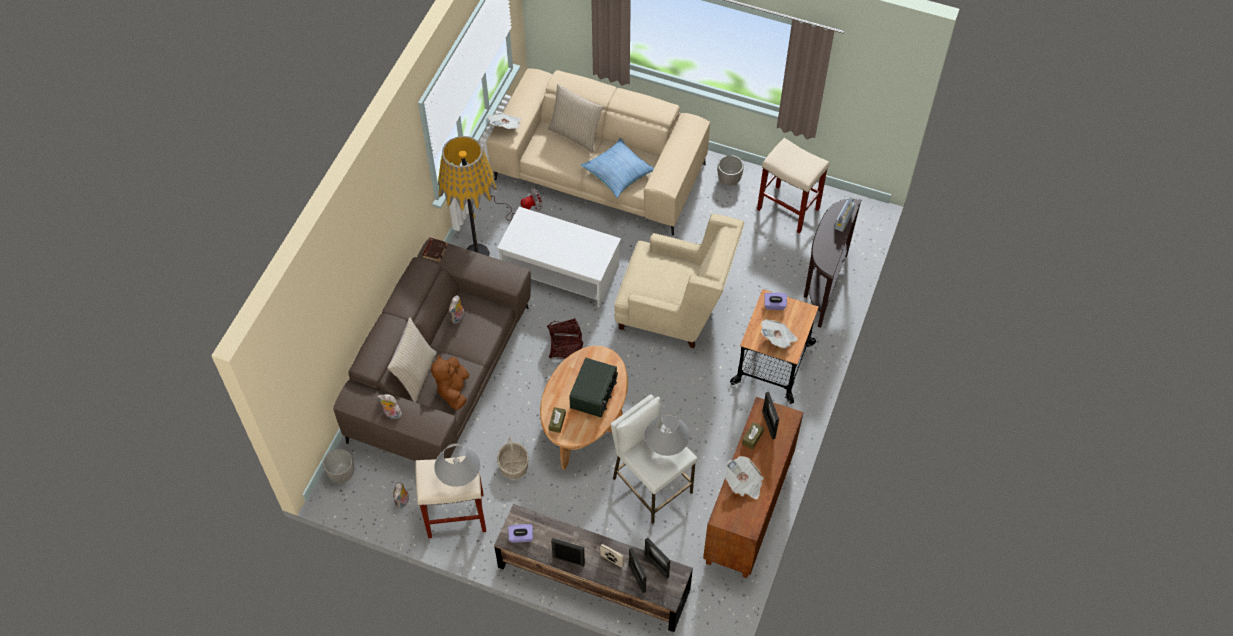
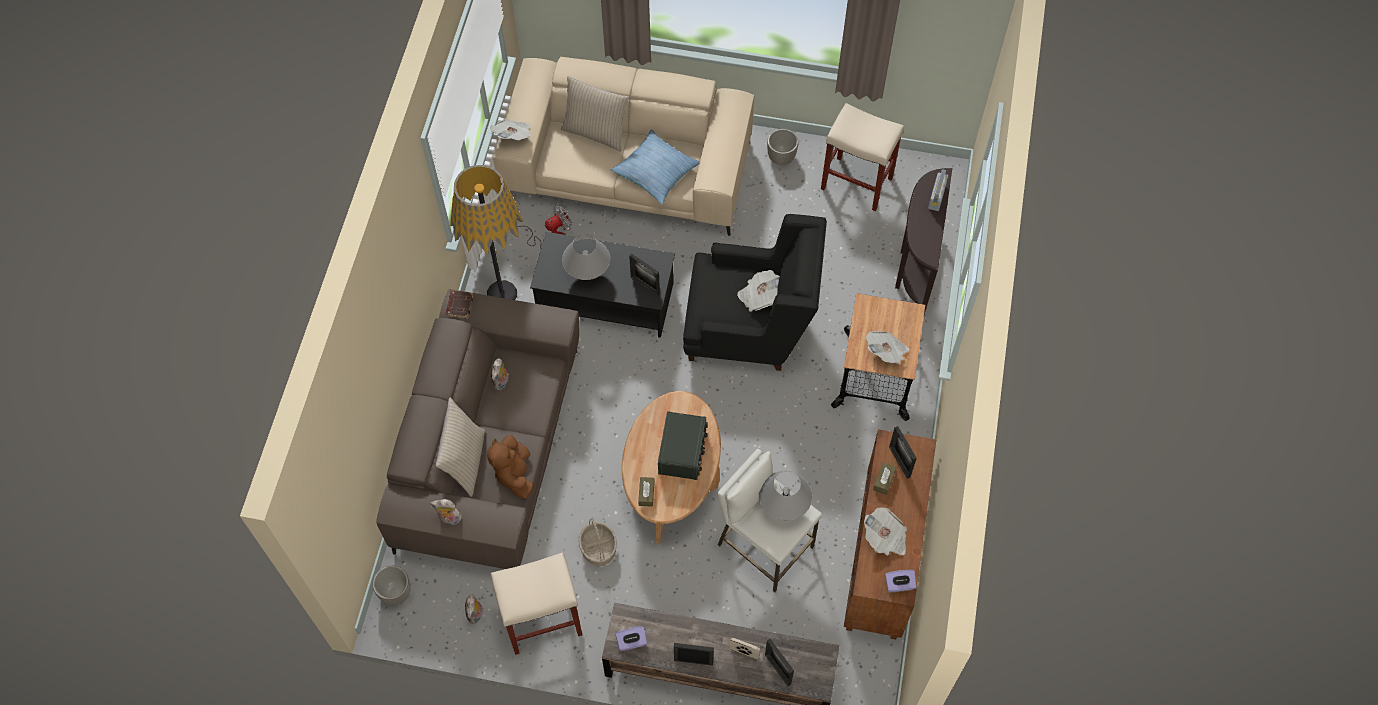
camera: 10 degrees left, 5 degrees up
grey table lamp [434,443,480,487] -> grey table lamp moved to [562,234,611,280]
white coffee table [497,207,621,307] -> black coffee table [530,232,675,338]
basket [547,318,583,359] -> none
beige armchair [614,214,745,348] -> black armchair [683,214,827,371]
picture frame [644,537,670,579] -> picture frame moved to [629,253,660,296]
purple tissue box [764,292,787,310] -> purple tissue box moved to [885,570,917,592]
none -> newspaper [737,270,780,312]

